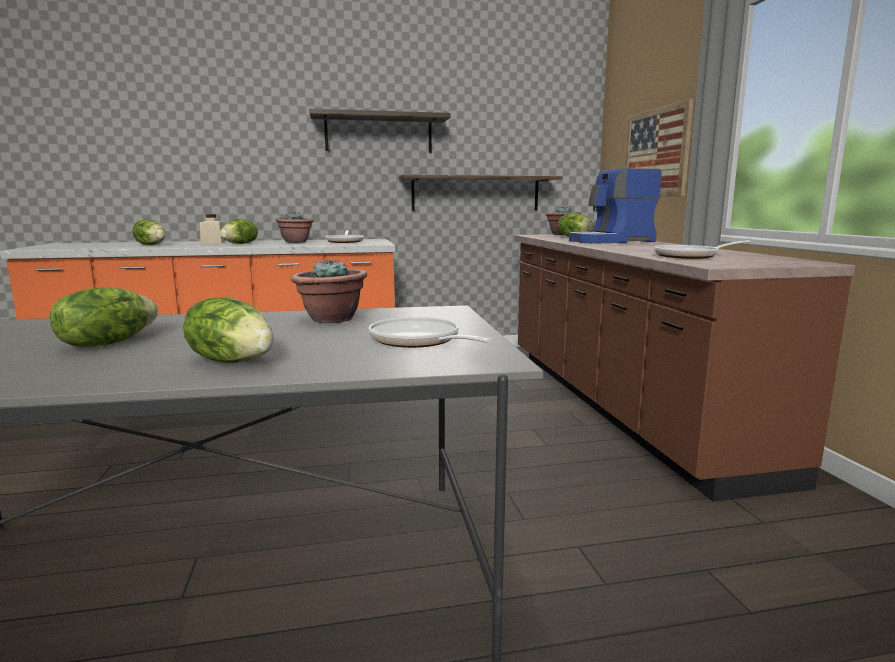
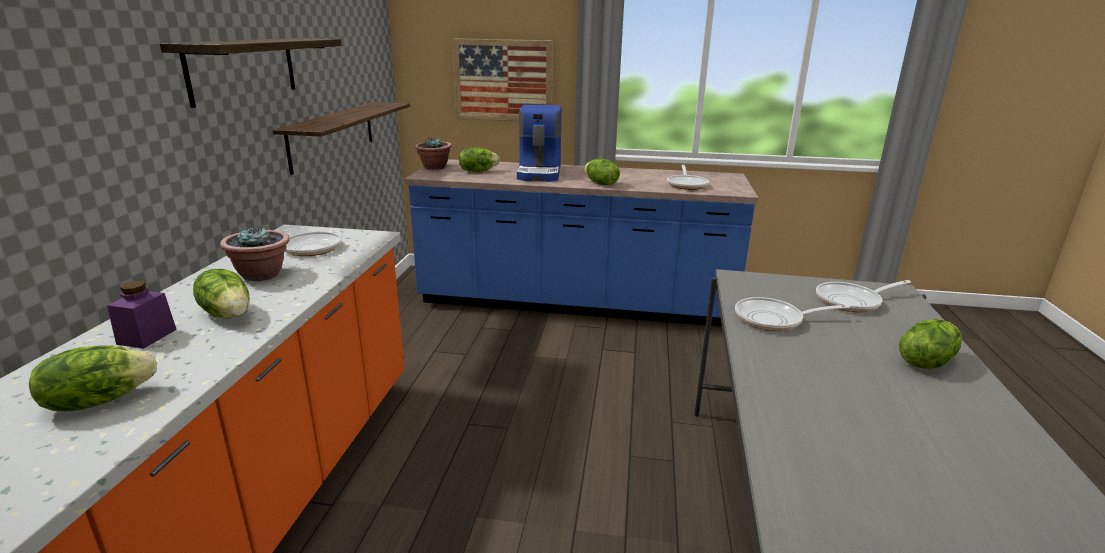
camera: 70 degrees left, 10 degrees up
lettuce [50,288,158,347] -> lettuce moved to [584,159,620,185]
beige jar [200,214,225,244] -> purple jar [107,281,177,349]
potted plant [291,258,367,323] -> frying pan [735,297,851,331]
brown counter [515,234,855,502] -> blue counter [405,159,758,327]

